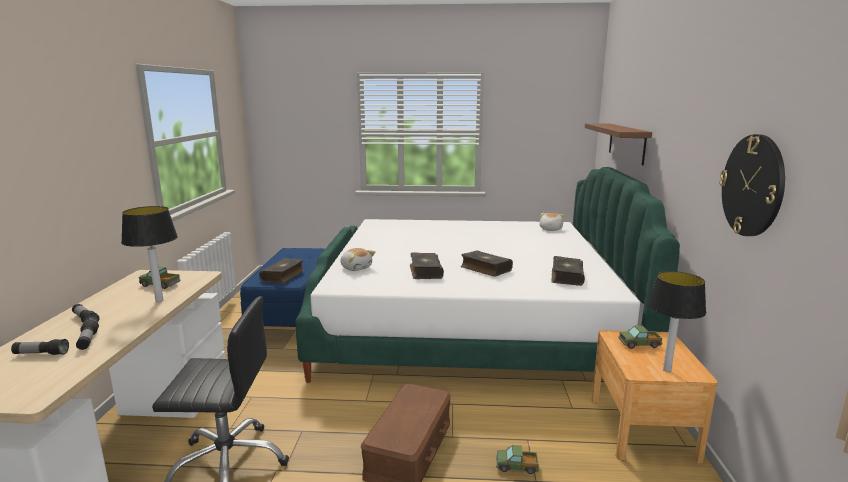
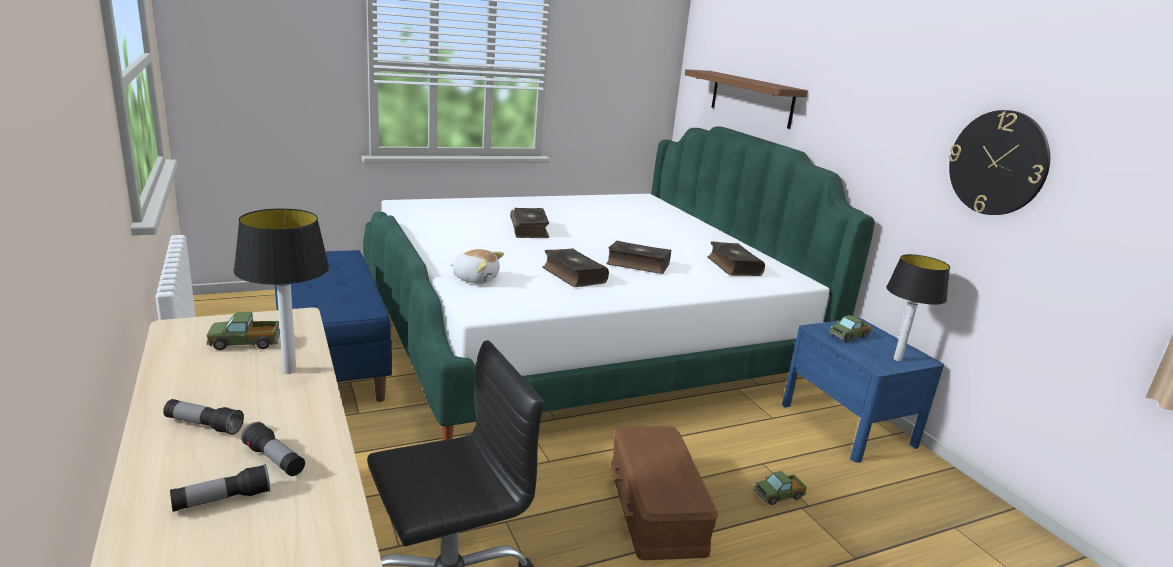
camera: 30 degrees left, 5 degrees up
book [259,258,304,284] -> book moved to [510,208,549,238]
plush toy [539,213,564,231] -> none
brown nightstand [592,330,718,464] -> blue nightstand [782,318,944,463]

